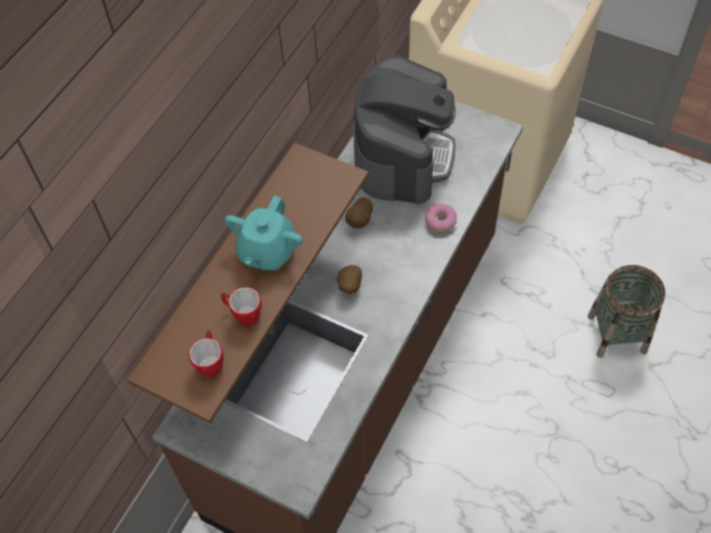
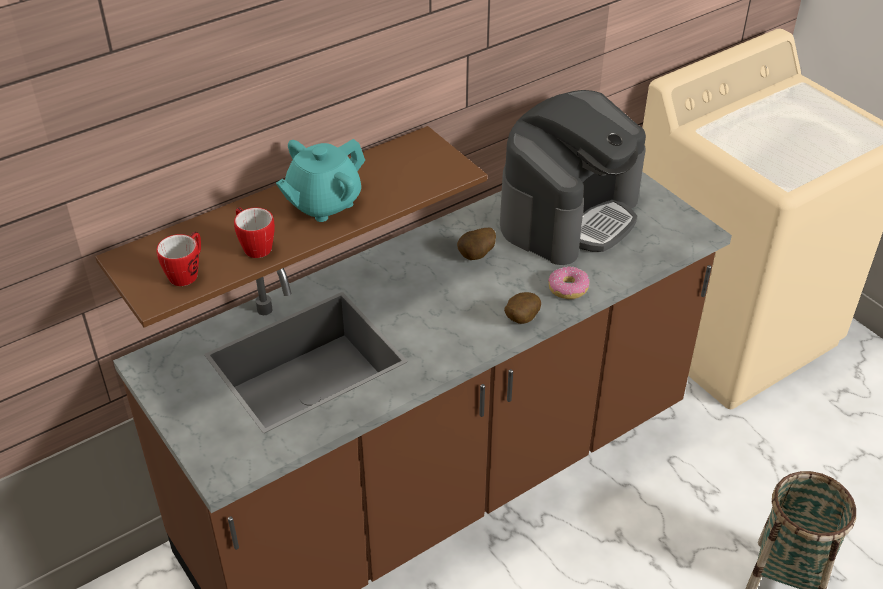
camera: 25 degrees right, 15 degrees down
potato [337,265,362,294] -> potato moved to [504,292,541,324]

